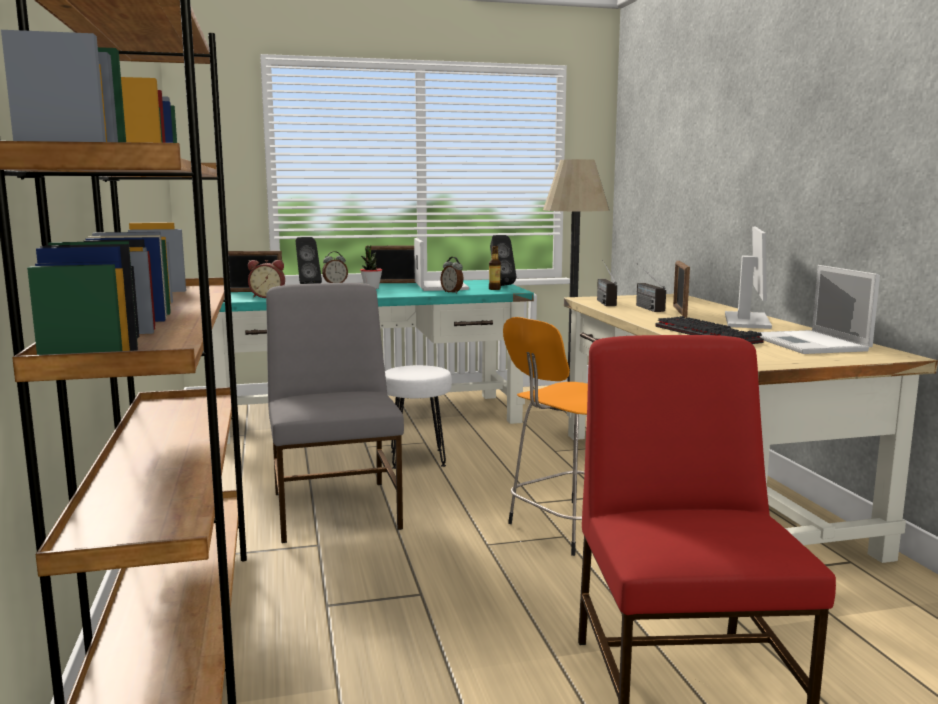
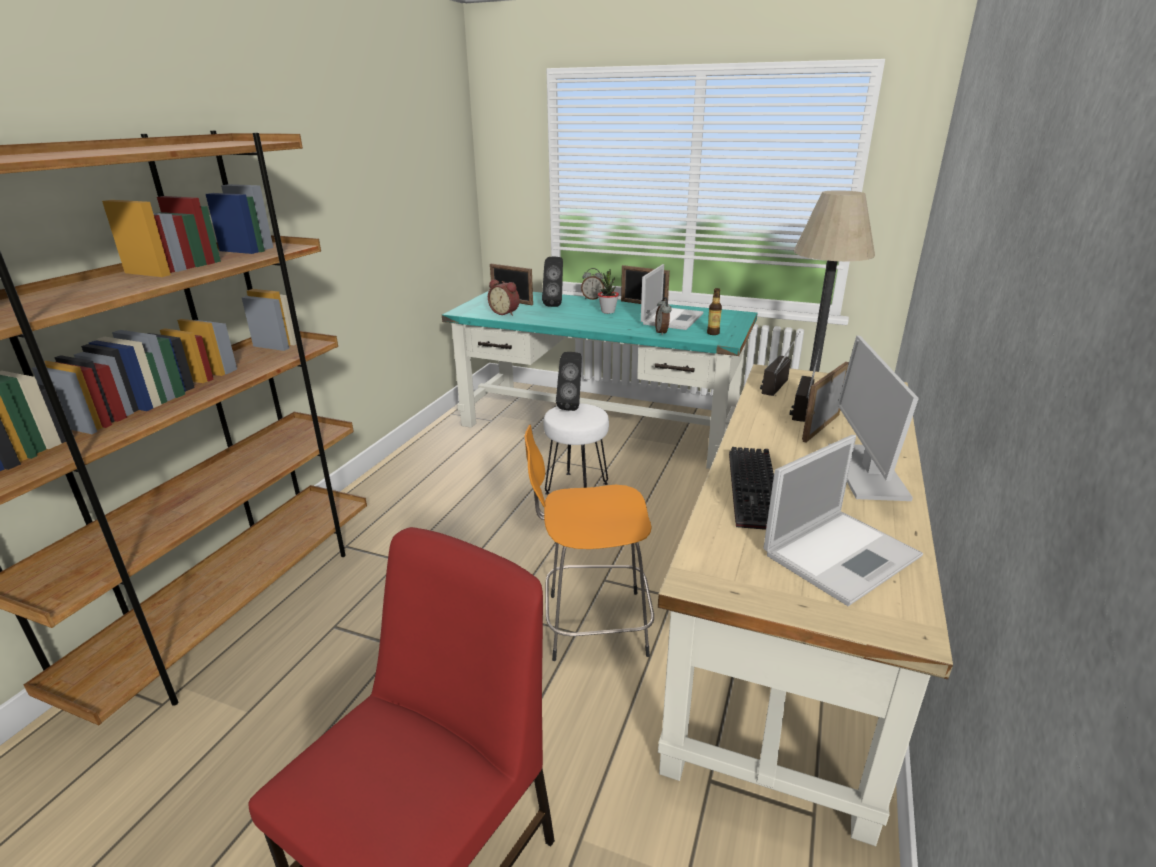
camera: 35 degrees right, 15 degrees up
grey chair [266,283,404,543] -> none
black speaker [490,235,516,286] -> black speaker moved to [556,352,582,411]
monitor [725,226,772,329] -> monitor turned 135 degrees clockwise [829,335,919,501]
laptop [757,265,880,354] -> laptop turned 150 degrees counterclockwise [763,435,923,606]

